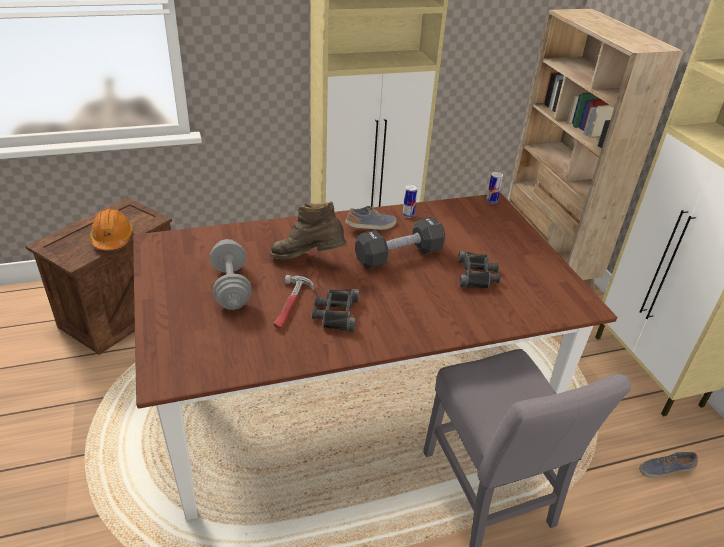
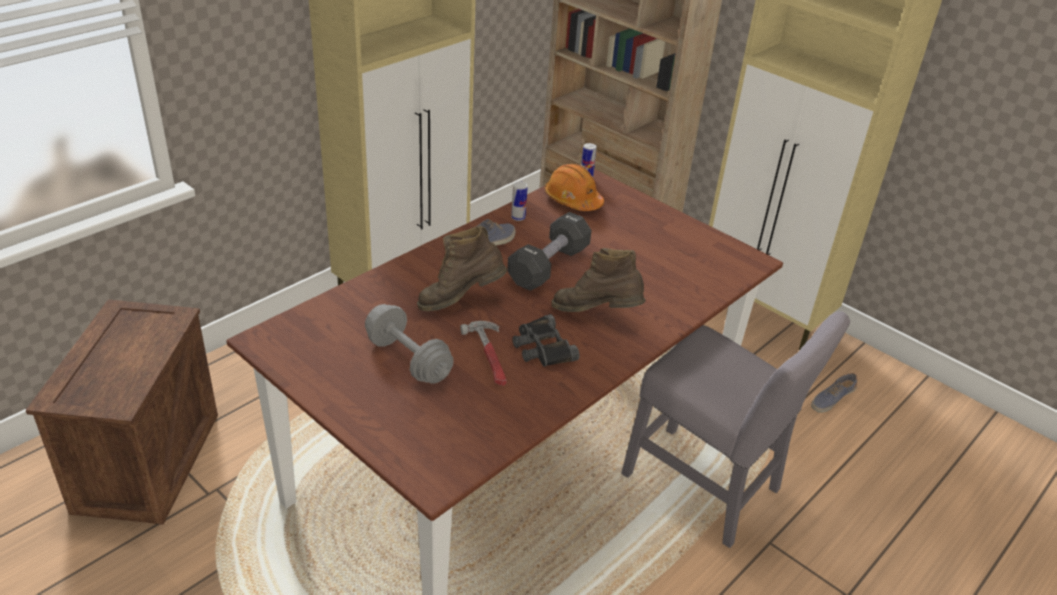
camera: 30 degrees left, 0 degrees up
orange hard hat [90,209,133,250] -> orange hard hat moved to [545,164,604,211]
black binoculars [458,251,500,288] -> none
none -> brown boot [551,248,646,312]

